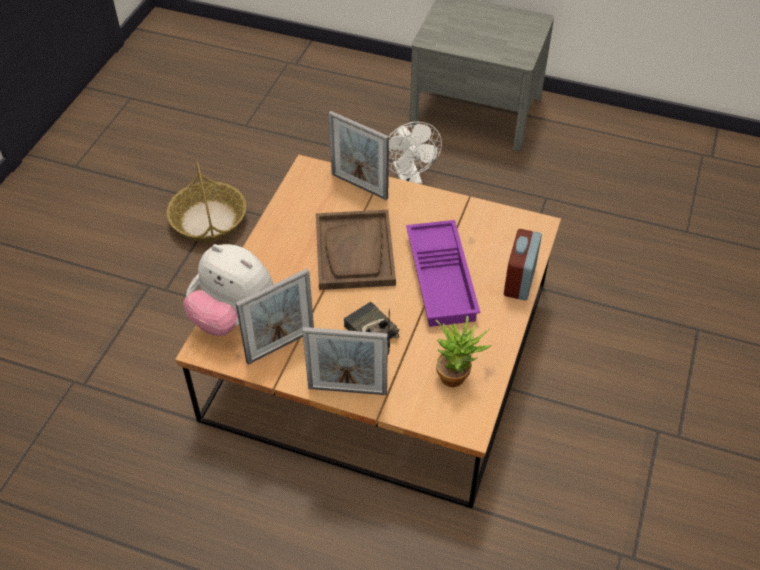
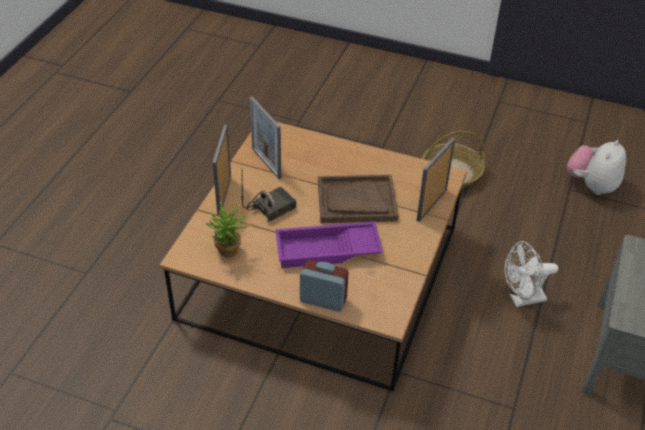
camera: 90 degrees right, 5 degrees down
plush toy [183,244,273,336] -> plush toy moved to [567,140,626,195]

